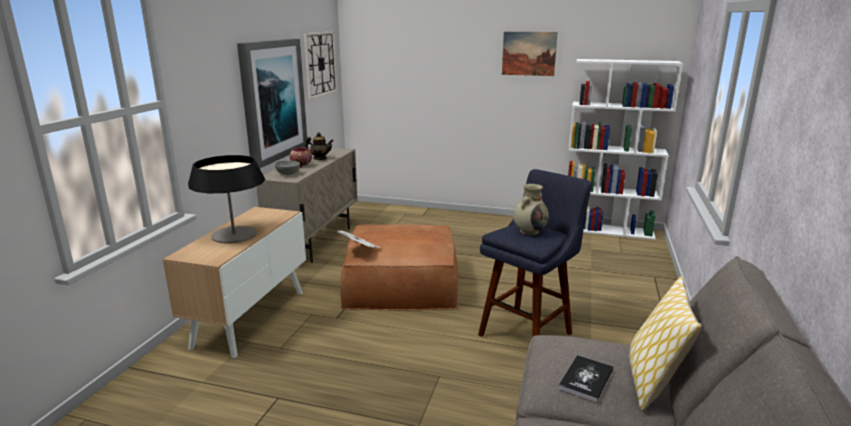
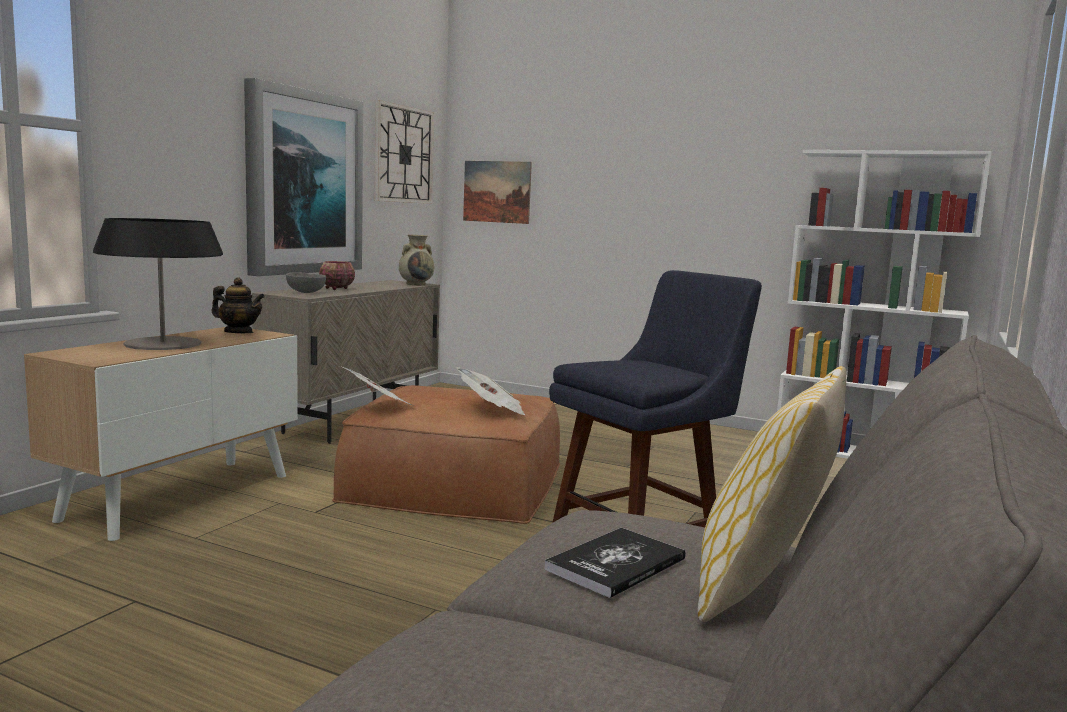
camera: 10 degrees right, 10 degrees down
teapot [305,132,333,160] -> teapot moved to [211,277,265,333]
picture [502,32,558,76] -> picture moved to [463,161,532,224]
beige vase [513,184,549,235] -> beige vase moved to [399,235,435,285]
none -> newspaper [457,367,525,415]

